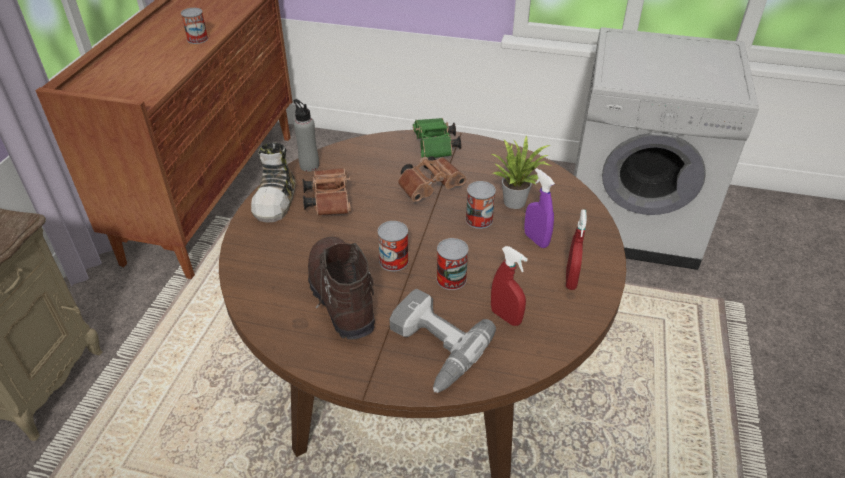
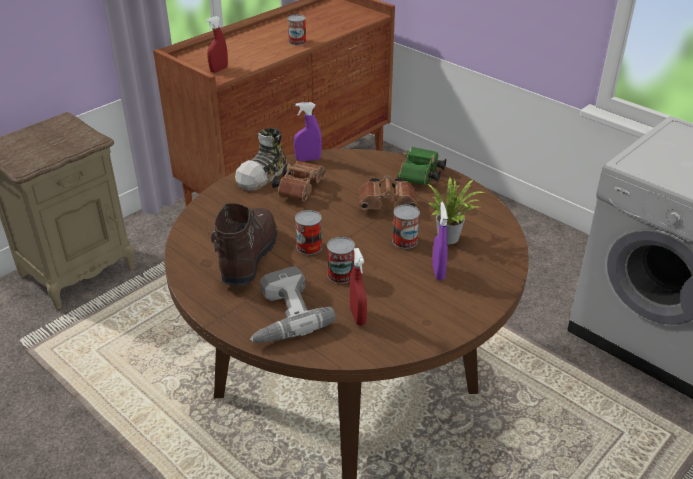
camera: 30 degrees right, 5 degrees down
grey bottle [293,99,319,172] -> purple spray bottle [294,102,322,161]
red spray bottle [566,209,587,290] -> red spray bottle moved to [206,16,228,72]

